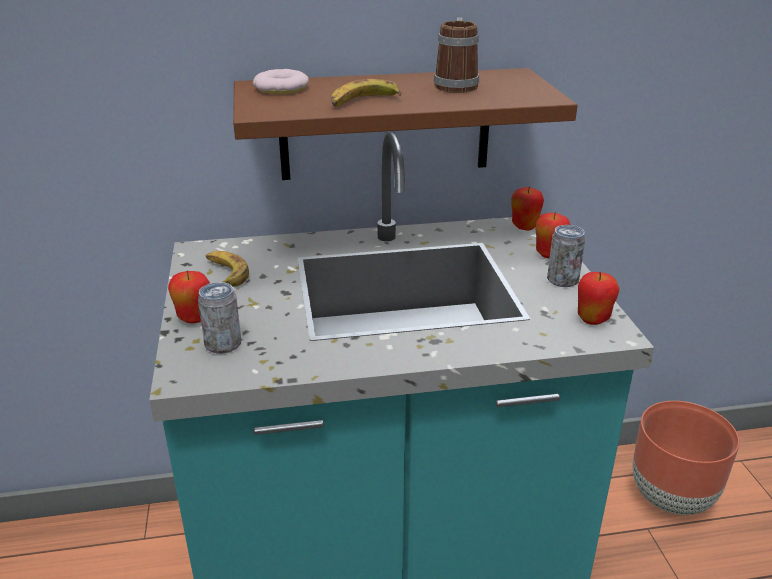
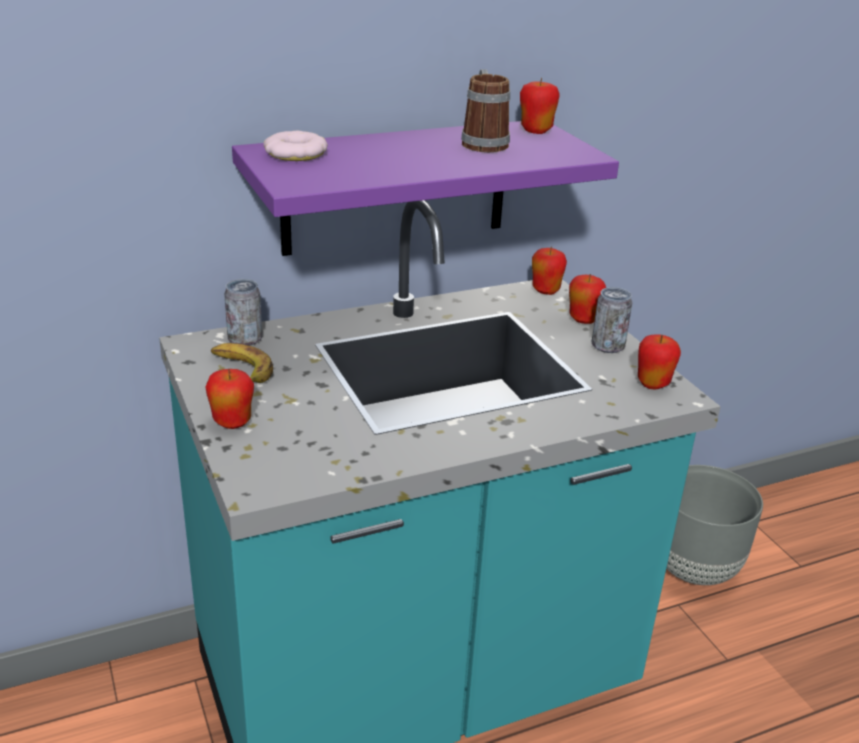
camera: 15 degrees left, 0 degrees up
can [198,282,241,354] -> can moved to [224,279,262,346]
brown shelf [233,68,578,180] -> purple shelf [232,121,619,256]
banana [331,79,401,106] -> none
brown planter [632,401,740,515] -> grey planter [666,465,763,585]
none -> apple [520,78,560,134]

